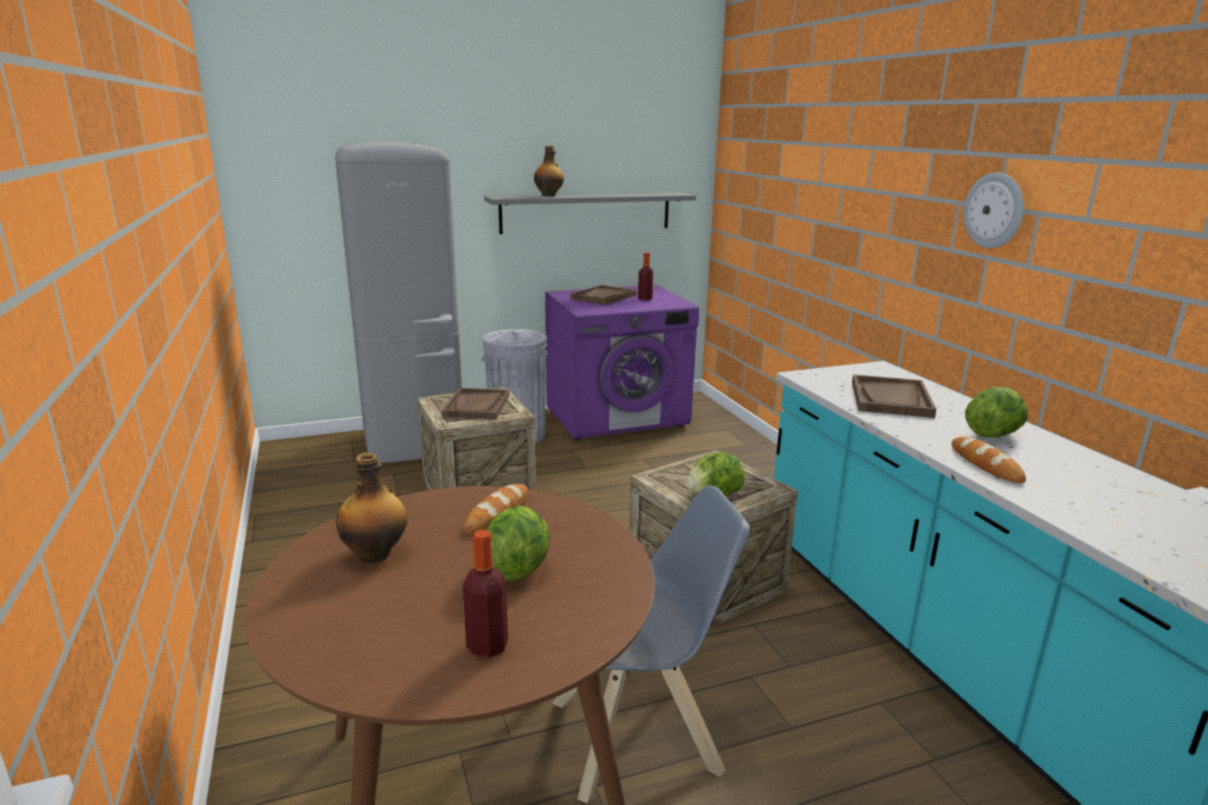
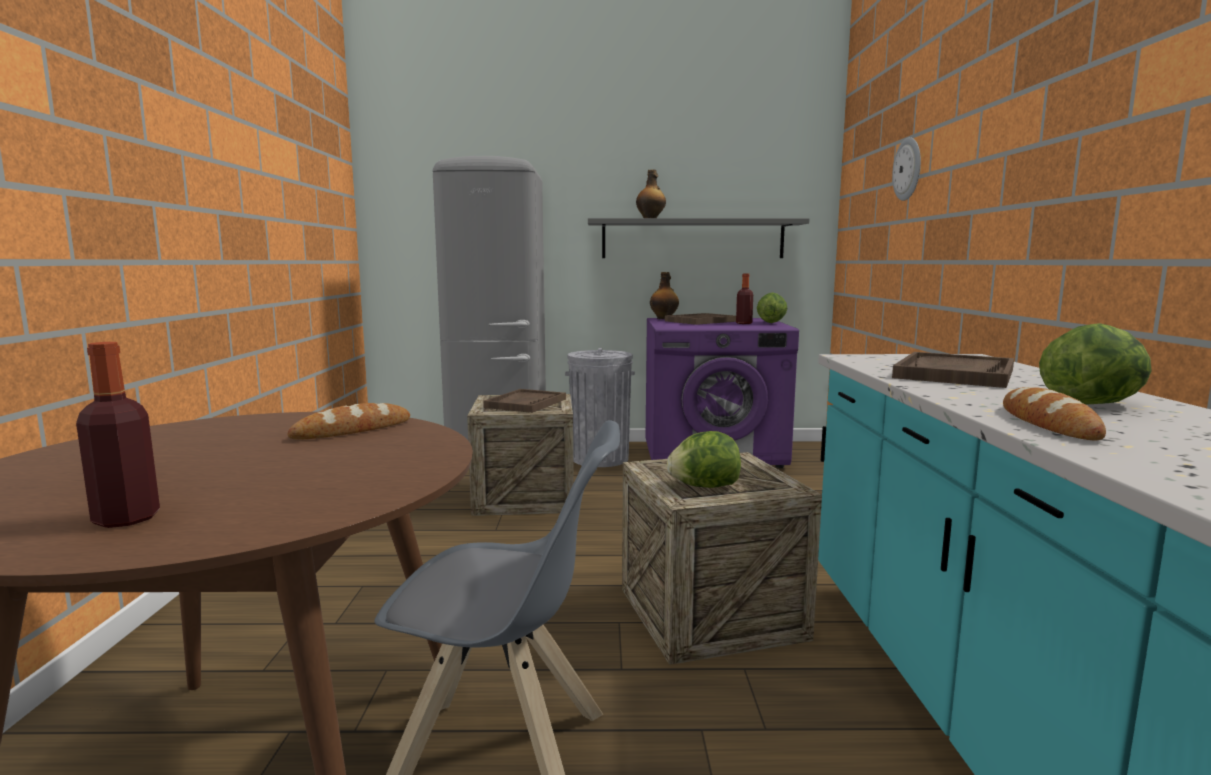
camera: 20 degrees right, 10 degrees down
bottle [336,453,407,563] -> bottle moved to [650,272,679,319]
lettuce [485,505,551,582] -> lettuce moved to [757,292,787,323]
wall clock [964,172,1024,248] -> wall clock moved to [892,137,921,201]

